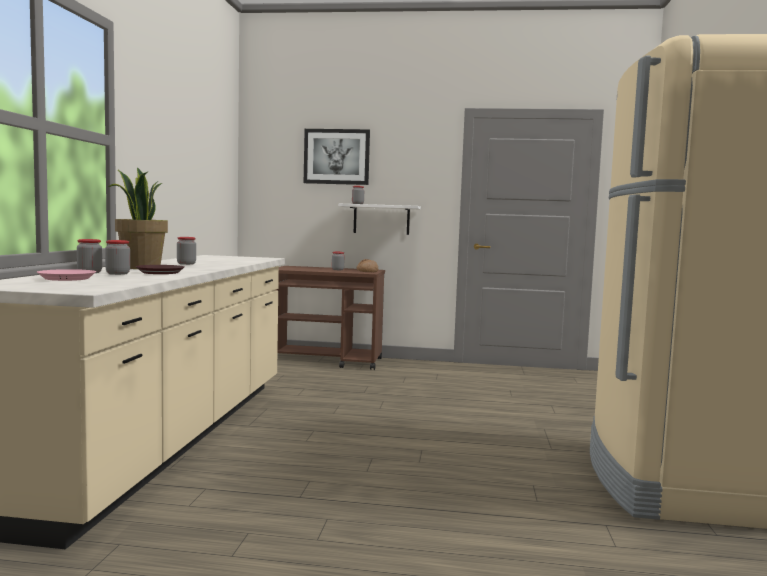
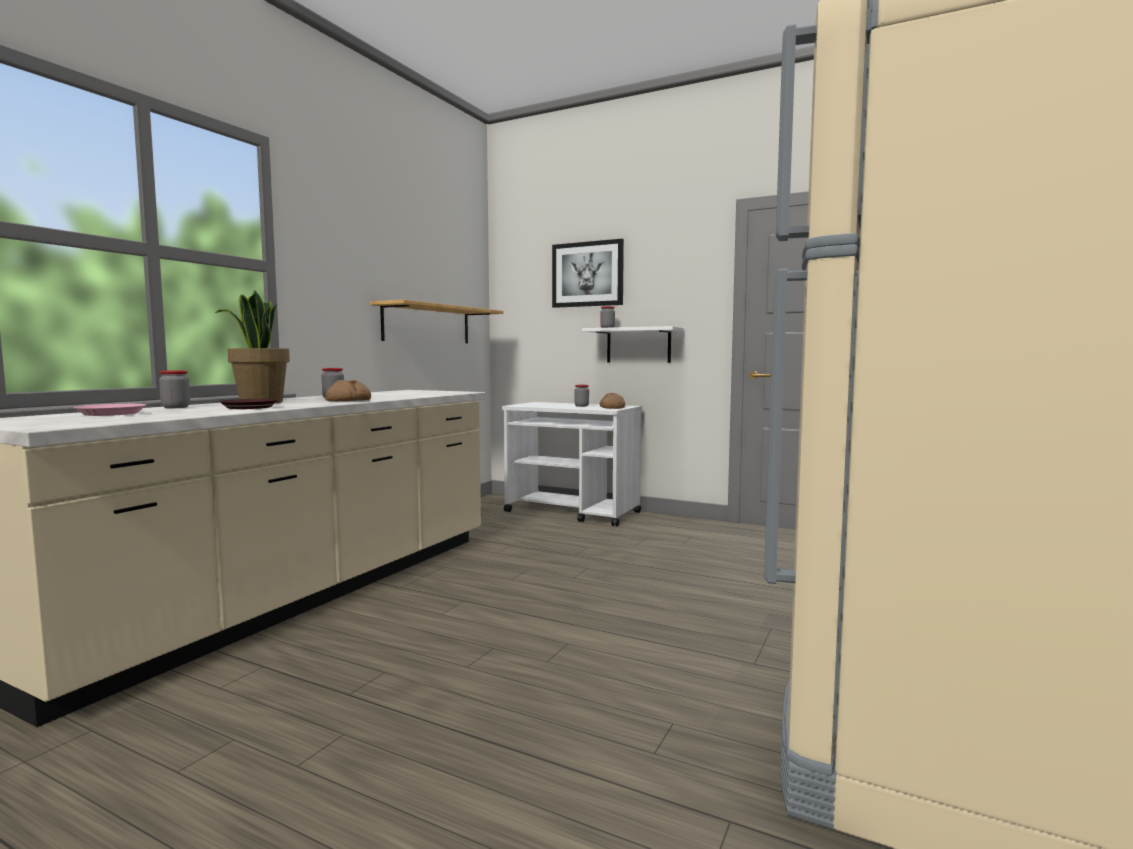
camera: 20 degrees right, 0 degrees up
jar [105,240,130,275] -> none
brown cart [276,266,385,370] -> white cart [502,402,642,527]
none -> bread [325,380,371,401]
none -> shelf [370,300,503,343]

